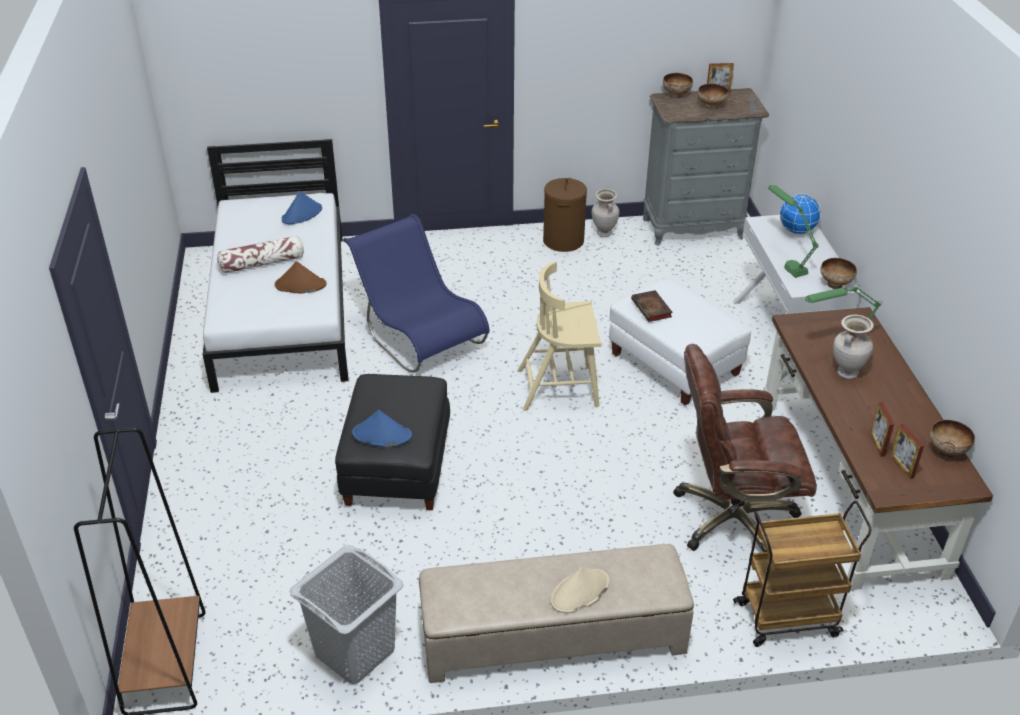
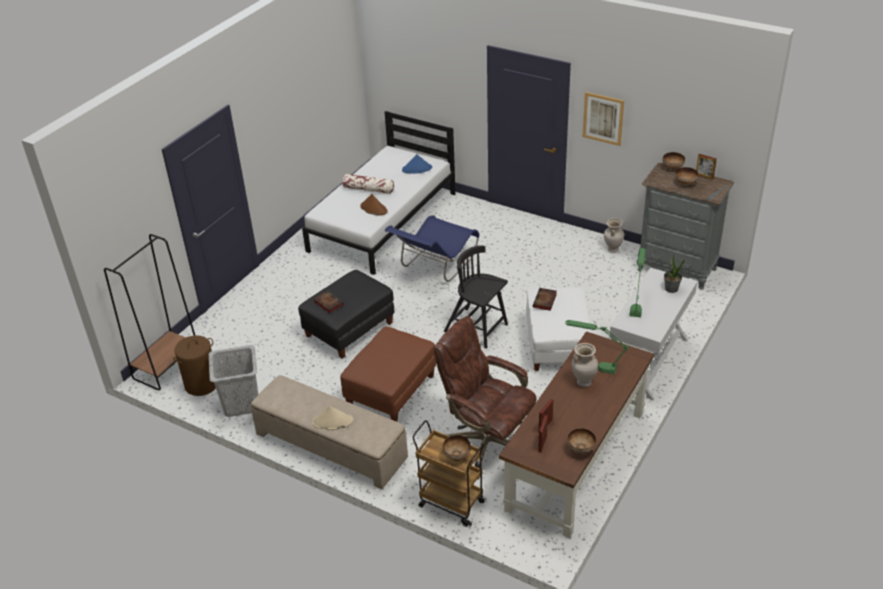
camera: 40 degrees right, 0 degrees up
blue chair [343,214,489,373] -> blue chair turned 150 degrees counterclockwise [385,215,479,282]
blue hat [352,410,412,447] -> book [313,291,344,313]
beige chair [518,262,601,411] -> black chair [444,245,508,348]
brown laundry basket [543,178,587,252] -> brown laundry basket moved to [173,335,216,396]
globe [780,194,821,234] -> potted plant [664,254,685,293]
bowl [821,258,857,289] -> bowl moved to [443,435,471,461]
none -> brown ottoman [340,326,436,422]
none -> picture [583,92,624,146]

